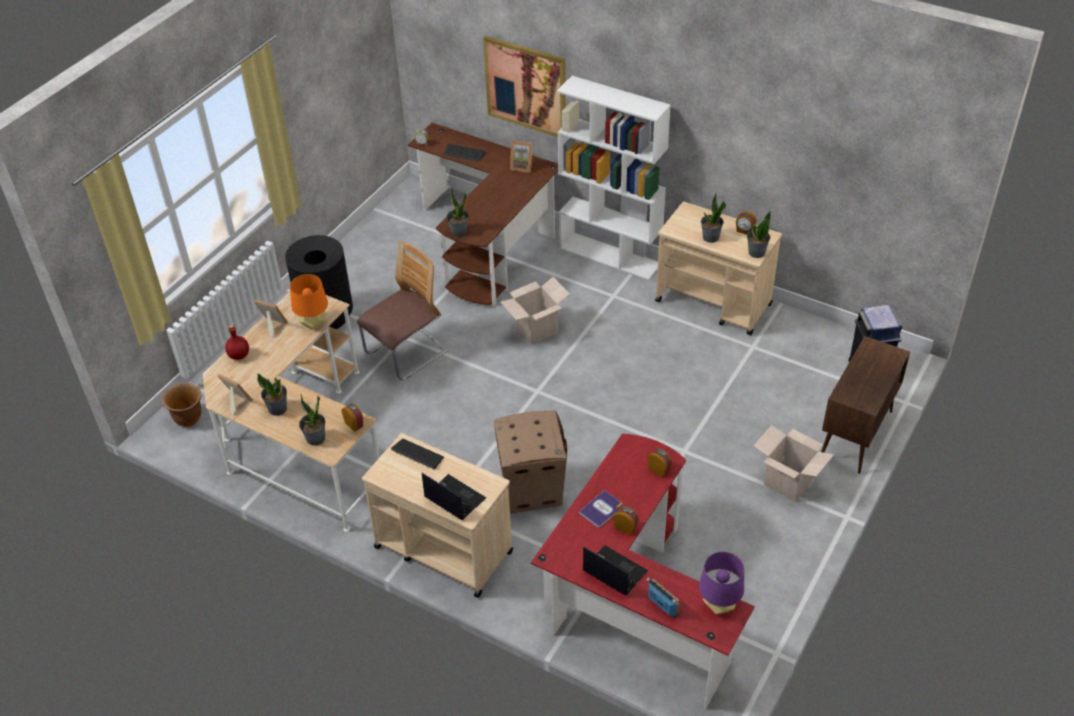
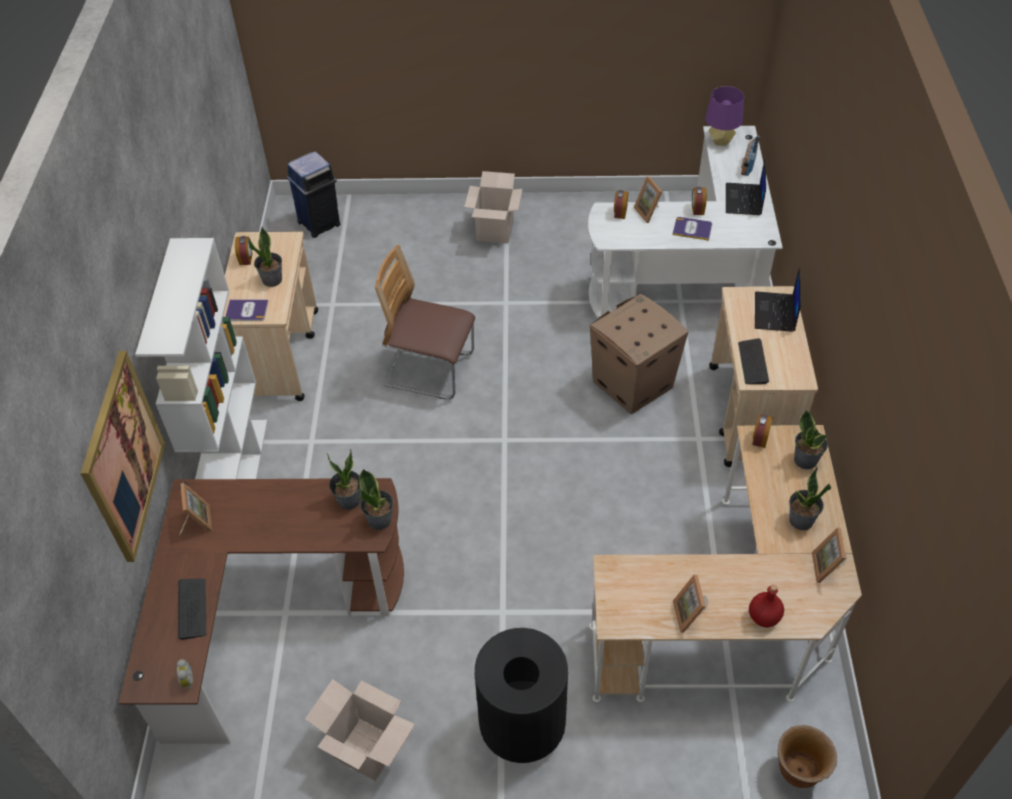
camera: 120 degrees left, 5 degrees up
orange table lamp [290,274,328,330] -> none
chair [357,241,448,380] -> chair moved to [375,245,475,399]
cardboard box [500,277,570,345] -> cardboard box moved to [305,679,415,781]
red desk [531,434,755,709] -> white desk [588,126,783,318]
potted plant [747,211,771,258] -> potted plant moved to [327,449,361,510]
brown cabinet [821,336,910,474] -> none
none -> book [225,300,268,321]
none -> picture frame [634,176,662,223]

